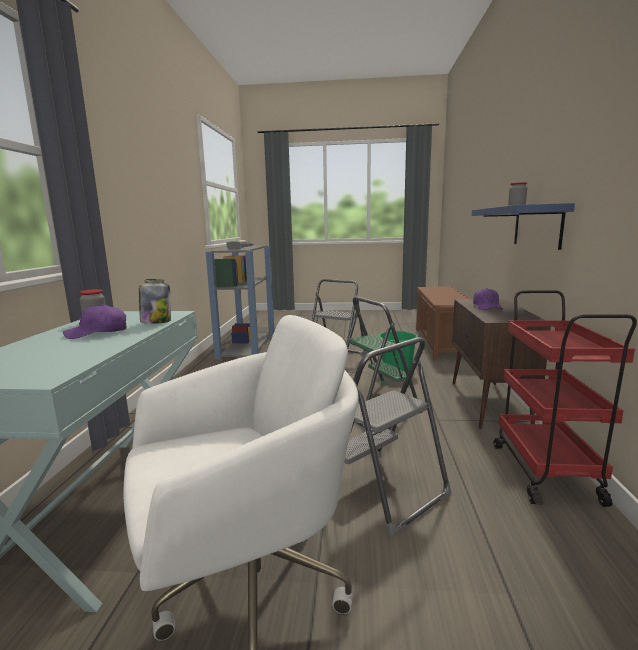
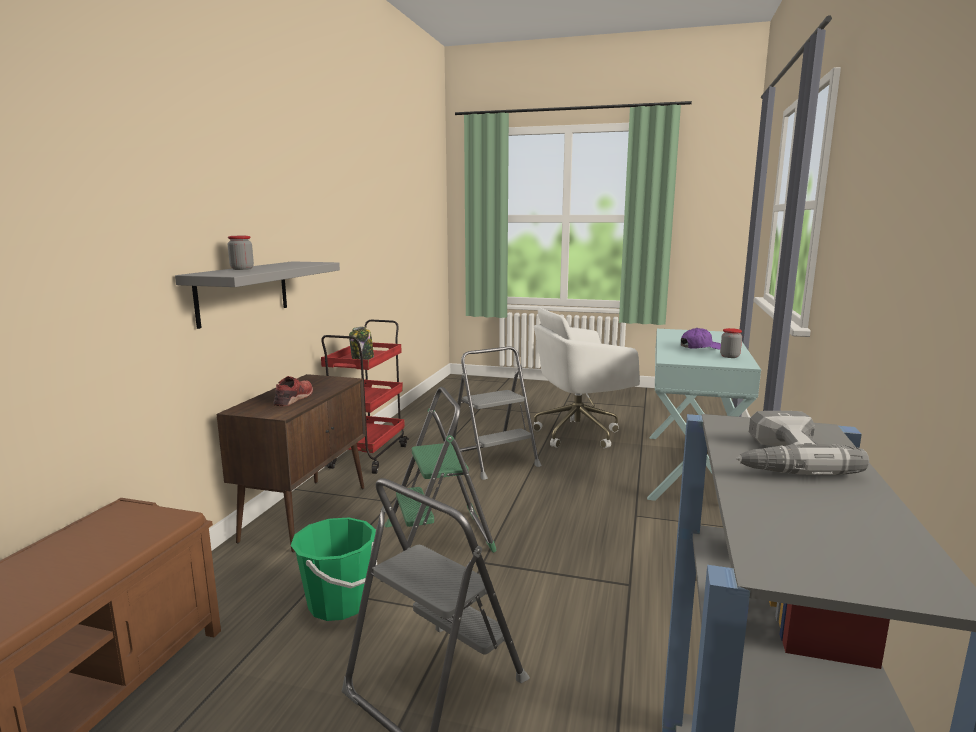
camera: 170 degrees left, 0 degrees up
jar [139,279,171,324] -> jar moved to [349,327,374,360]
blue shelf [472,203,575,250] -> grey shelf [175,261,340,329]
purple cap [473,288,503,310] -> red shoe [273,376,313,407]

